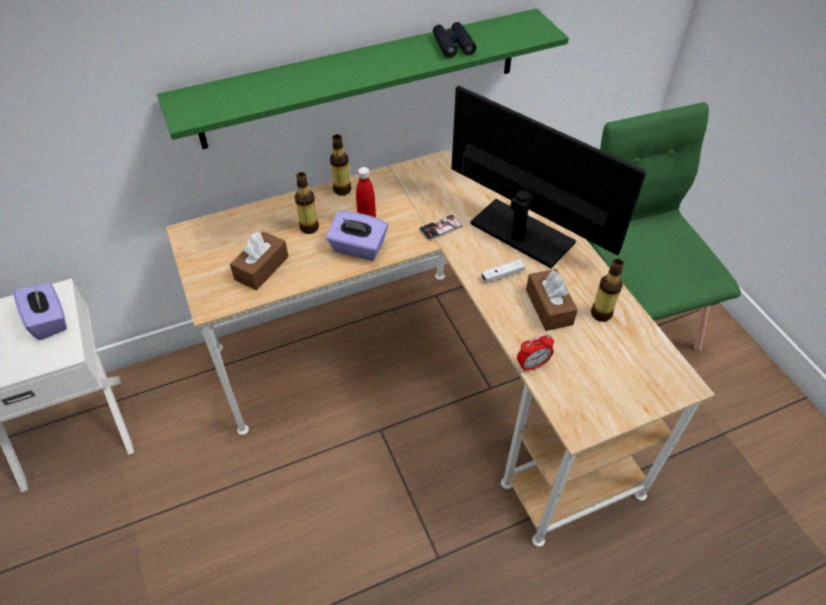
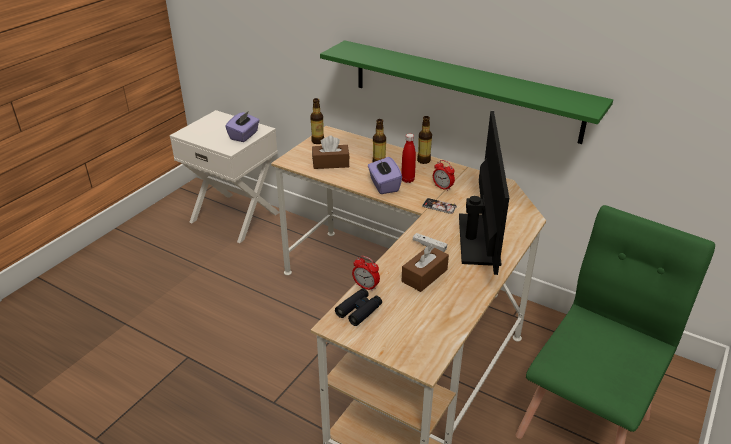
camera: 55 degrees right, 15 degrees down
black binoculars [433,22,476,58] -> black binoculars moved to [335,288,382,326]
bottle [591,259,624,322] -> bottle moved to [310,98,324,144]
none -> alarm clock [433,160,455,191]

